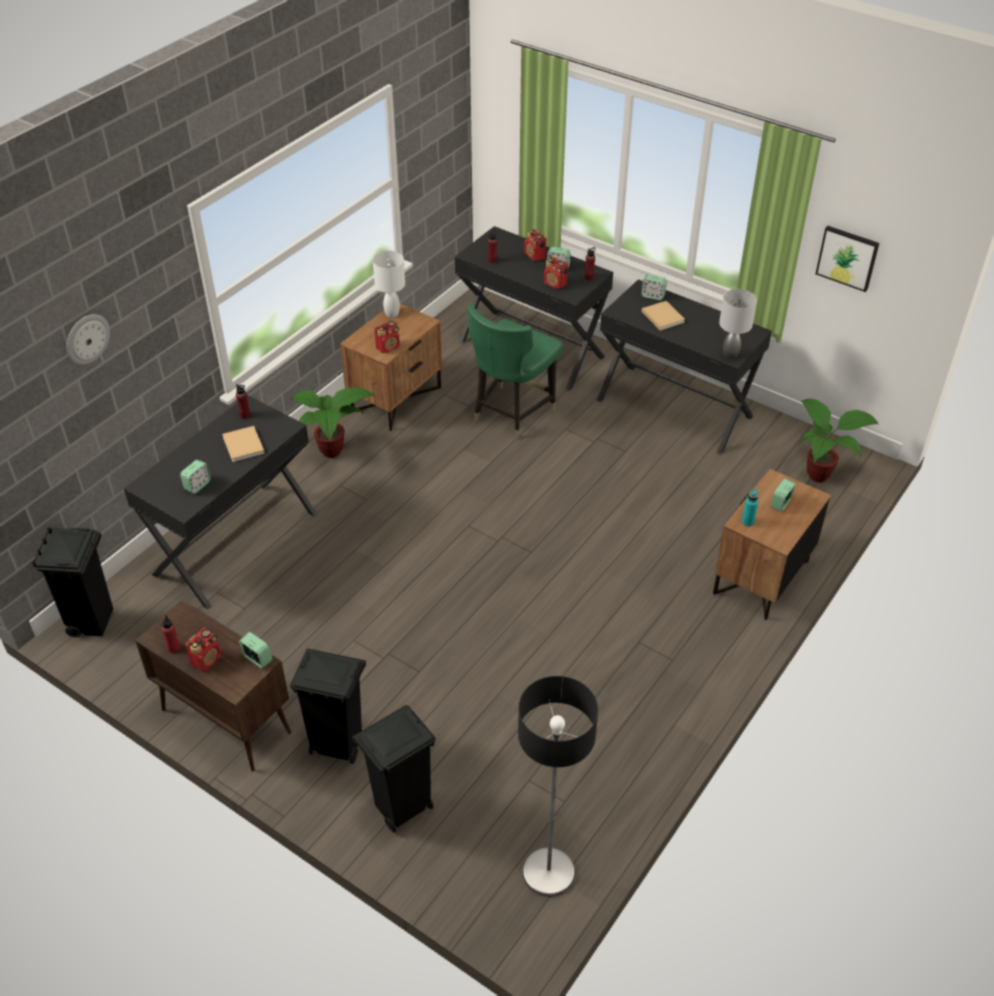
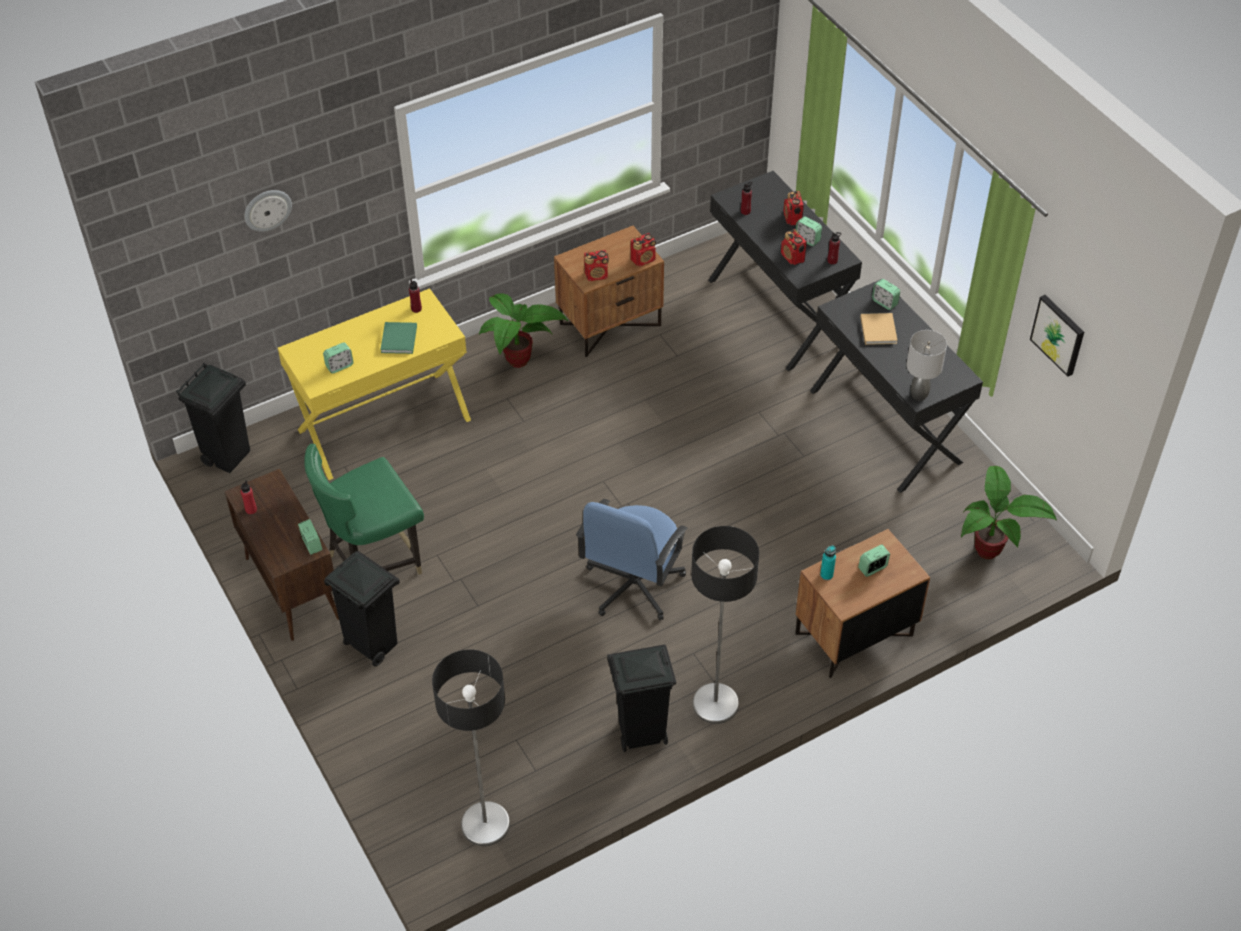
camera: 25 degrees right, 5 degrees up
black desk [124,395,317,609] -> yellow desk [278,288,471,480]
radio [185,627,221,671] -> radio moved to [631,233,656,266]
beige book [222,426,265,462] -> green book [380,322,417,354]
black trash can [353,705,436,833] -> black trash can moved to [607,644,676,752]
white table lamp [373,251,405,318] -> none
green chair [468,304,563,439] -> green chair moved to [304,444,424,575]
none -> blue office chair [576,499,688,620]
none -> floor lamp [691,526,759,724]

